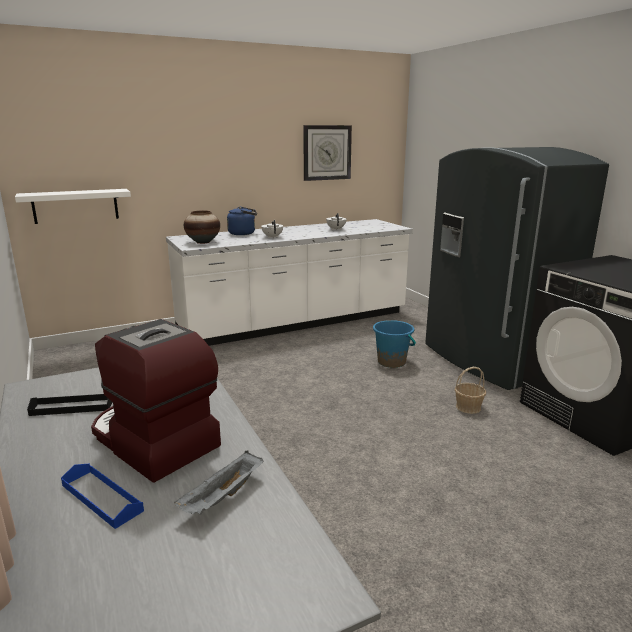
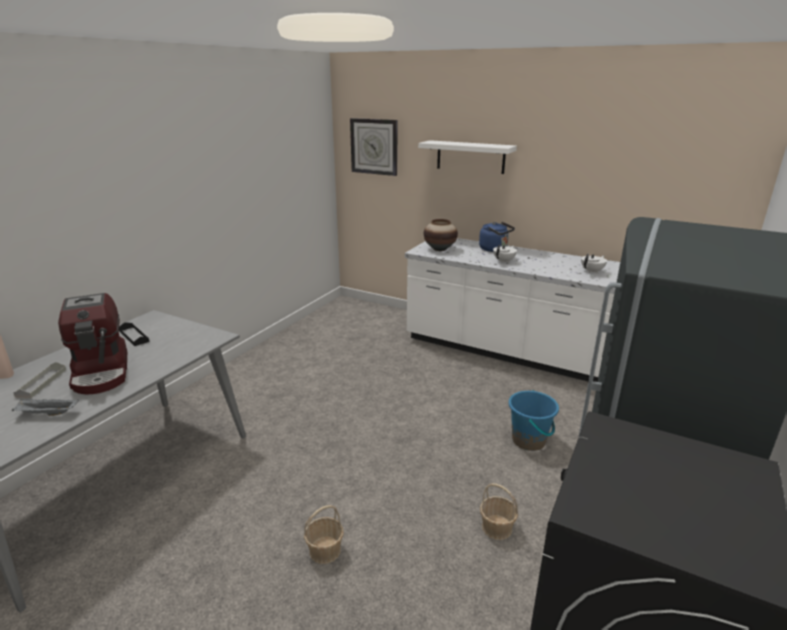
camera: 55 degrees right, 5 degrees up
white shelf [15,189,131,224] -> white shelf moved to [418,140,517,174]
blue tray [61,464,144,529] -> grey tray [13,362,66,398]
coffee machine [91,319,221,483] -> coffee machine turned 150 degrees clockwise [58,293,127,394]
wall clock [303,125,352,181] -> wall clock moved to [350,118,397,176]
none -> basket [304,505,344,564]

